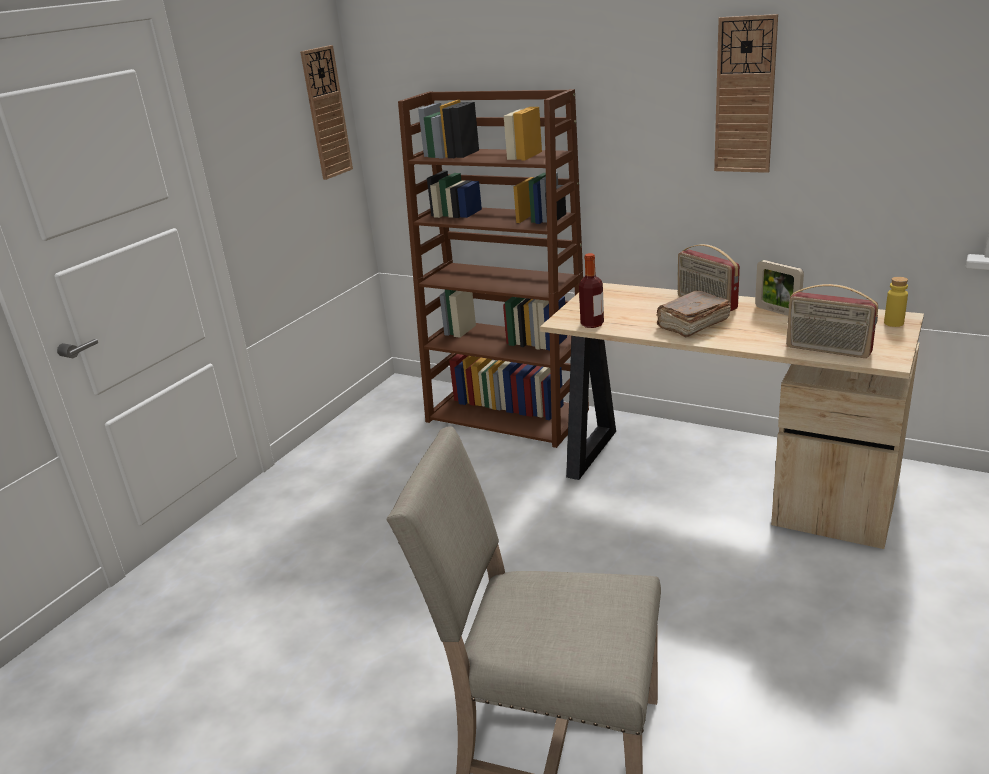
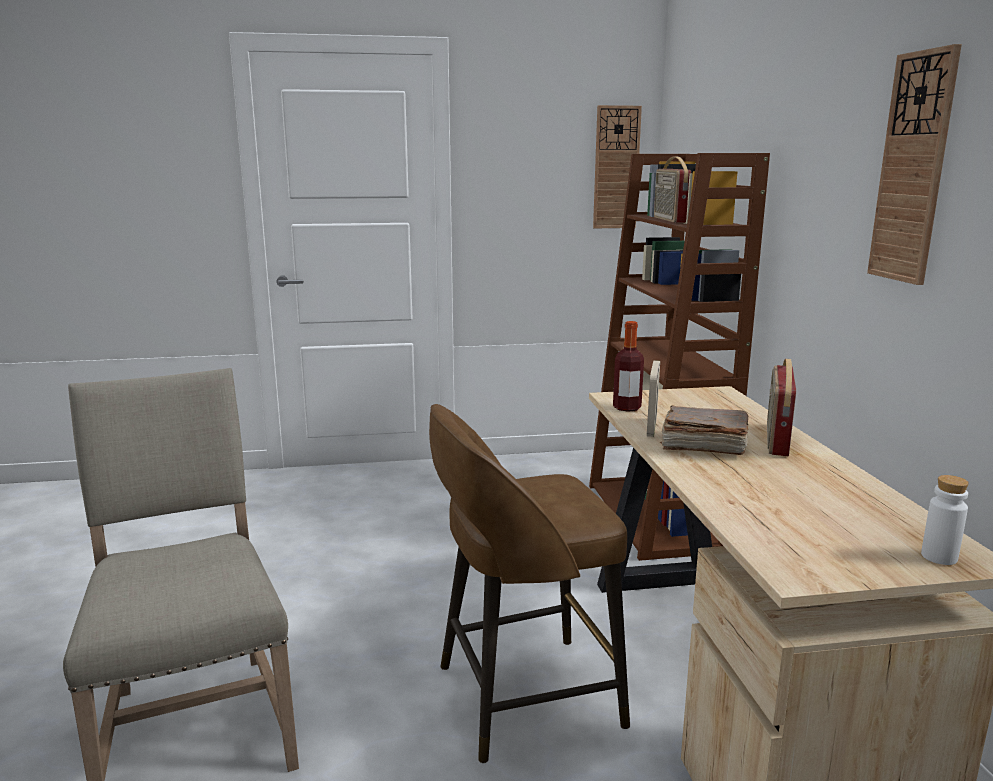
camera: 50 degrees right, 10 degrees down
picture frame [755,260,804,316] -> picture frame moved to [647,360,660,437]
radio [786,284,878,358] -> radio moved to [654,157,691,223]
yellow bottle [884,277,908,327] -> white bottle [921,475,969,565]
none -> brown stool [429,404,630,763]

